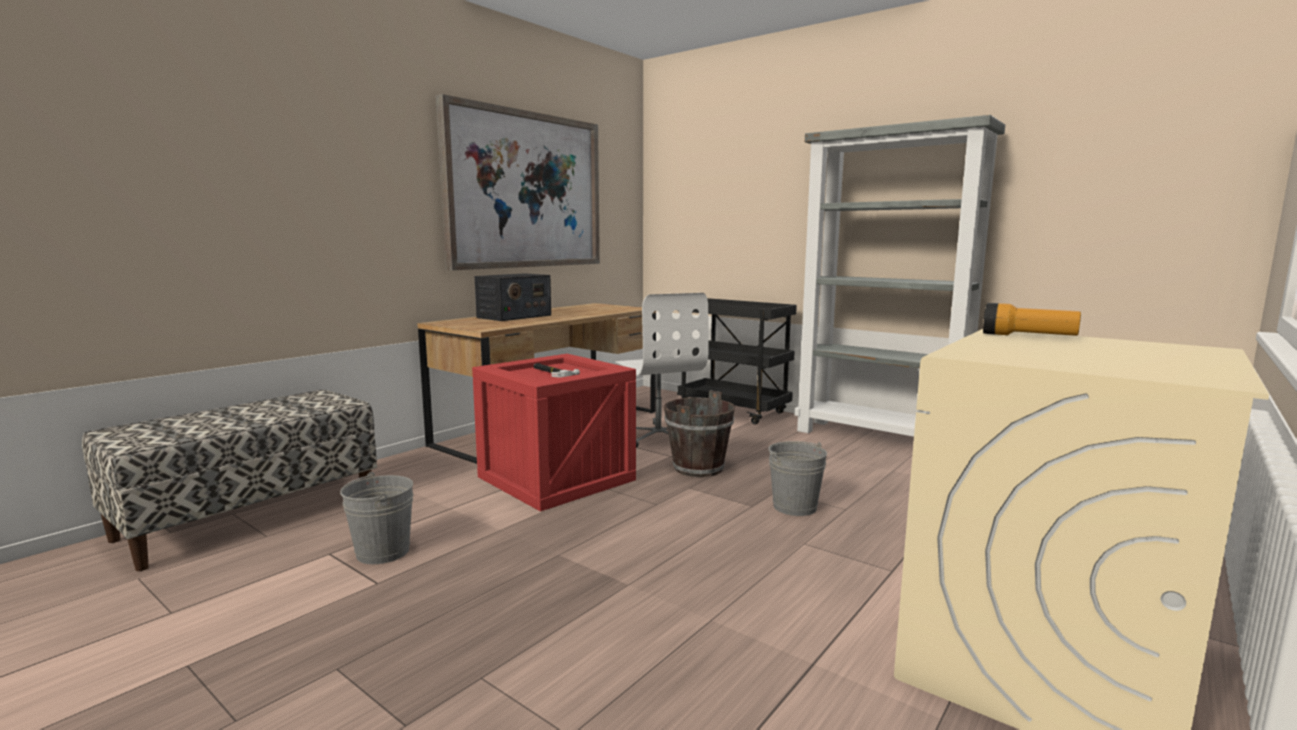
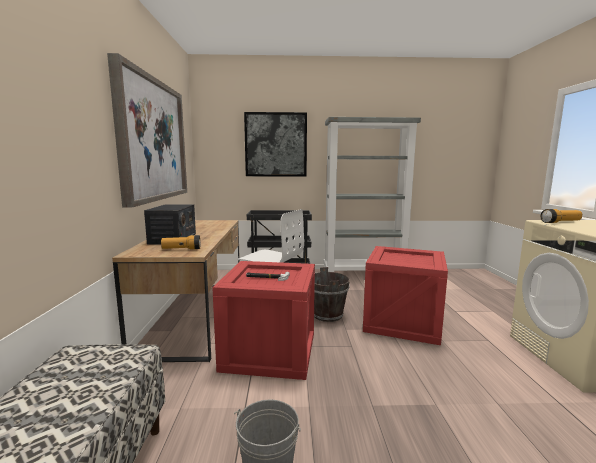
camera: 40 degrees left, 0 degrees up
grey bucket [768,441,827,516] -> crate [363,246,448,345]
none -> flashlight [161,235,200,249]
none -> picture [244,112,307,177]

